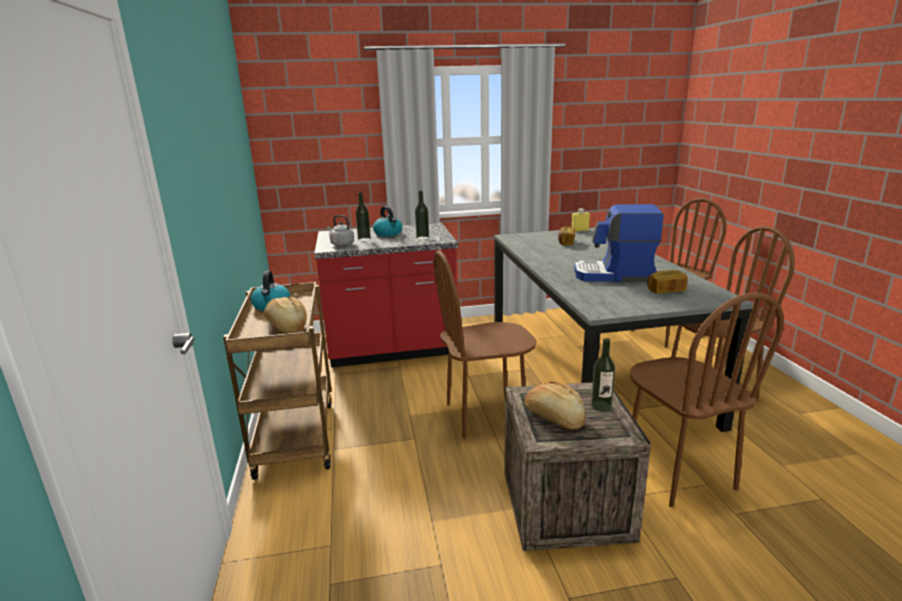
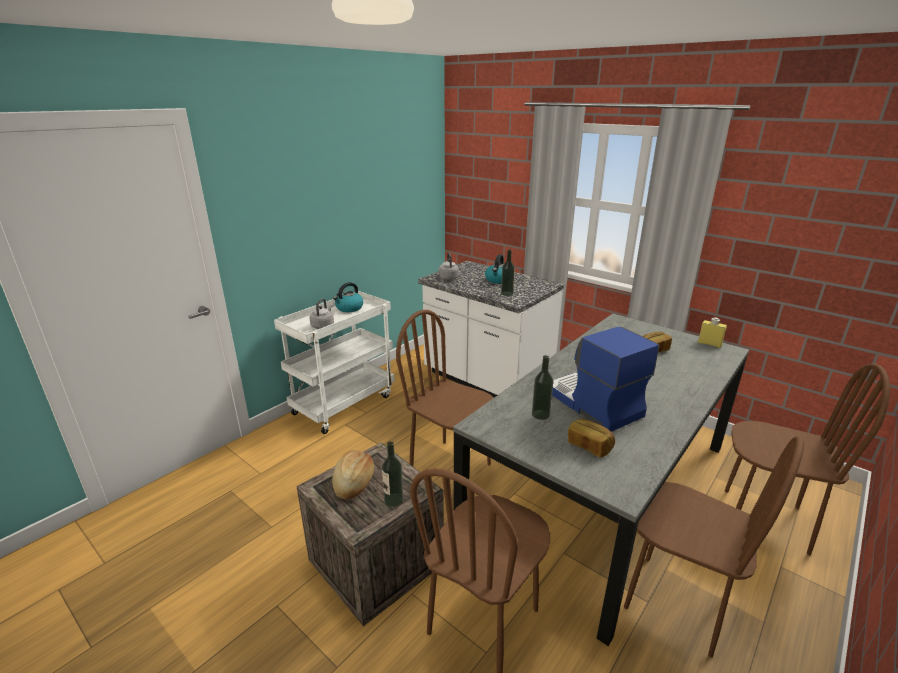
camera: 50 degrees right, 5 degrees up
brown cart [223,282,332,480] -> white cart [274,291,395,434]
bread [264,297,307,333] -> grey kettle [310,299,334,329]
red counter [314,223,458,368] -> white counter [418,261,564,397]
bottle [356,192,371,241] -> bottle moved to [532,355,553,420]

